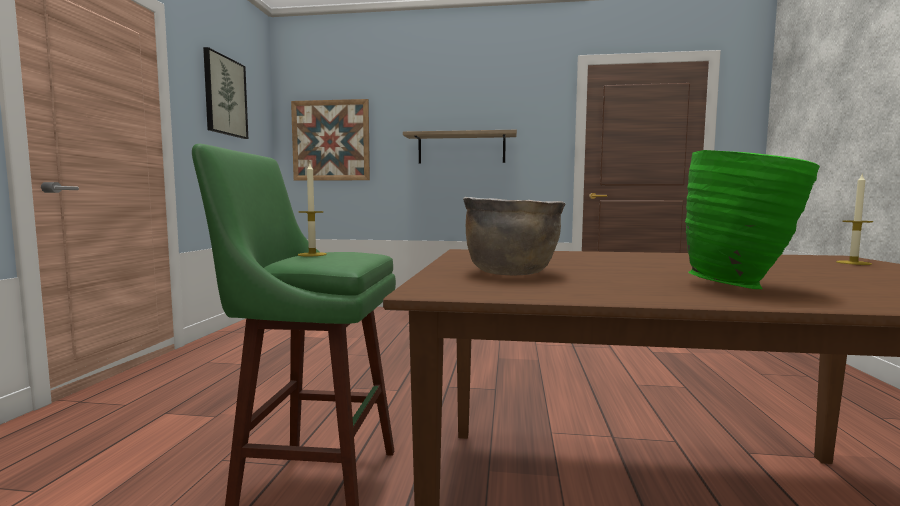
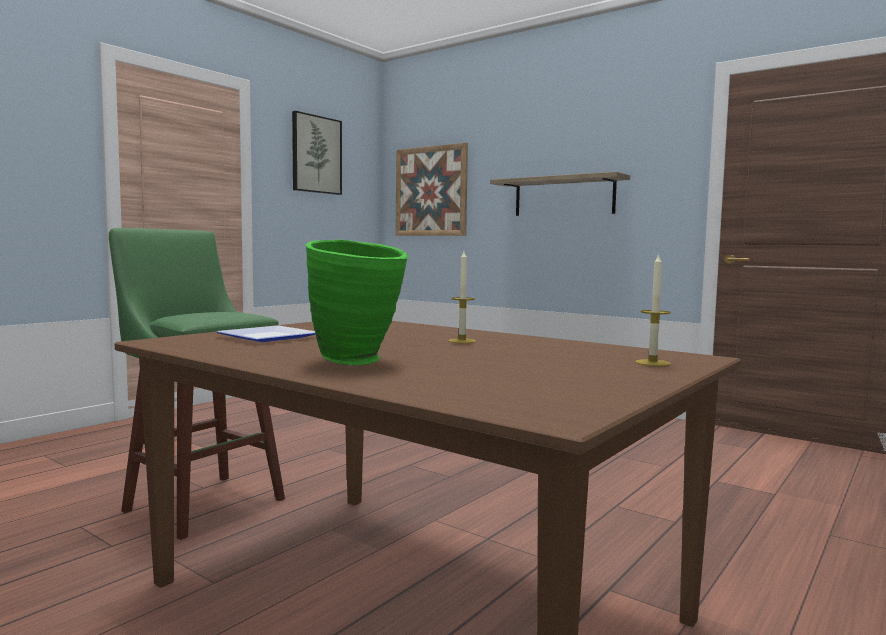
camera: 30 degrees right, 0 degrees up
candle [298,164,327,256] -> candle moved to [448,251,476,343]
brown cooking pot [463,197,566,275] -> plate [217,325,316,342]

